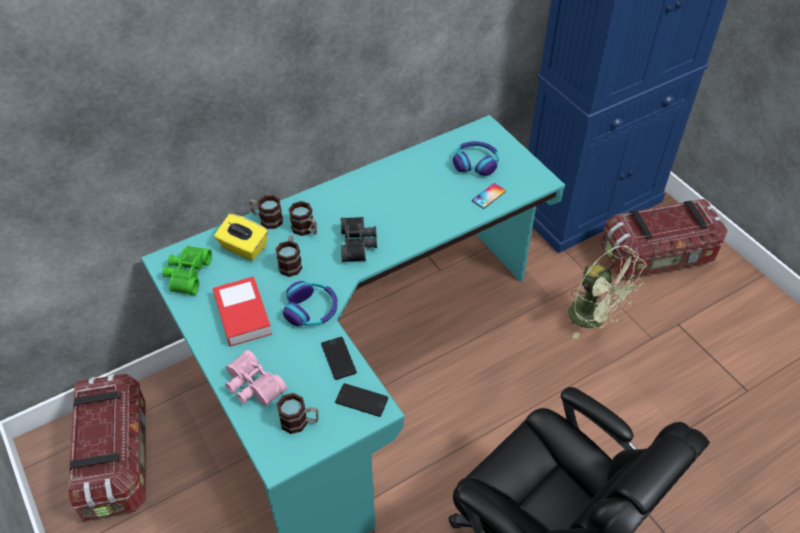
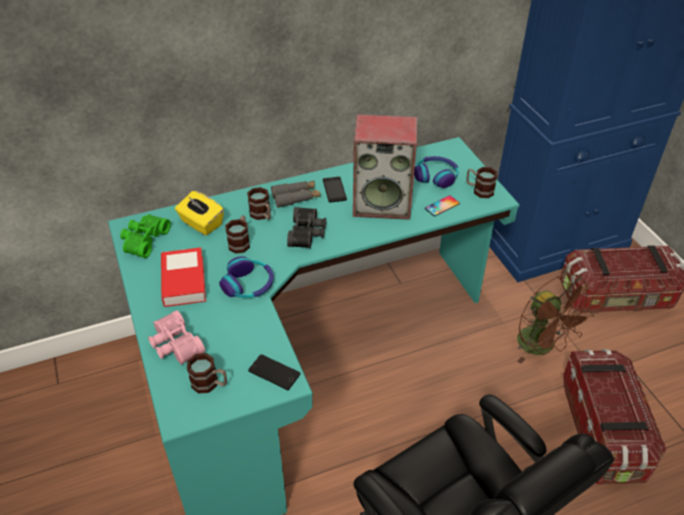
camera: 10 degrees right, 5 degrees down
storage box [68,374,146,522] -> storage box moved to [563,349,666,484]
mug [249,195,283,229] -> mug moved to [466,167,497,198]
phone [321,337,357,380] -> phone moved to [323,177,347,203]
green fan [568,245,647,339] -> brown fan [517,274,598,364]
none -> grey binoculars [271,181,321,208]
none -> speaker [353,114,417,220]

